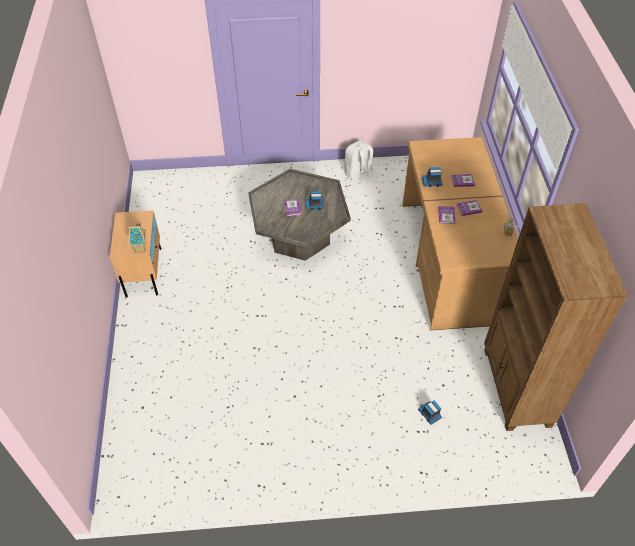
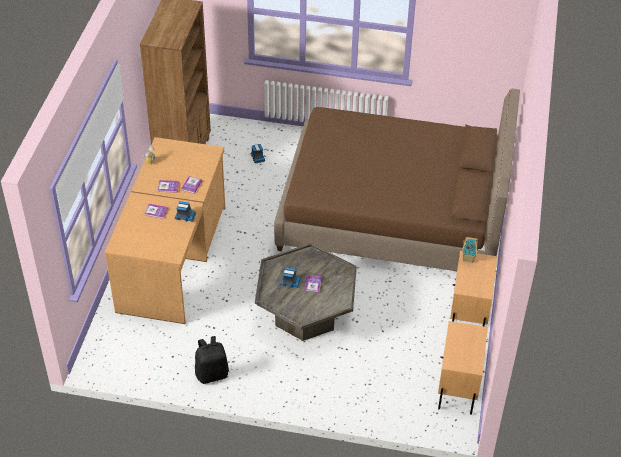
camera: 165 degrees left, 5 degrees down
white backpack [344,141,373,184] -> black backpack [195,336,229,384]
none -> brown bed [274,89,520,271]
none -> beige nightstand [438,321,488,415]

